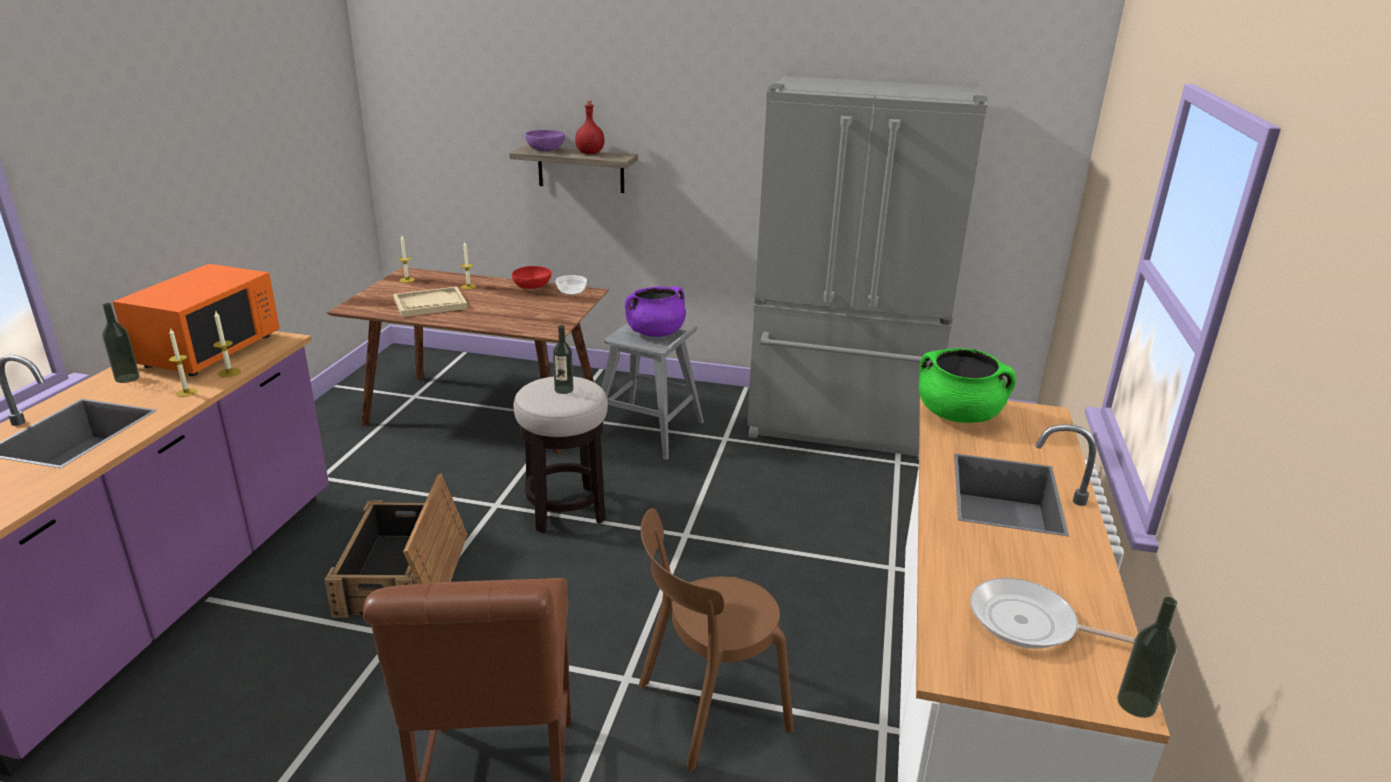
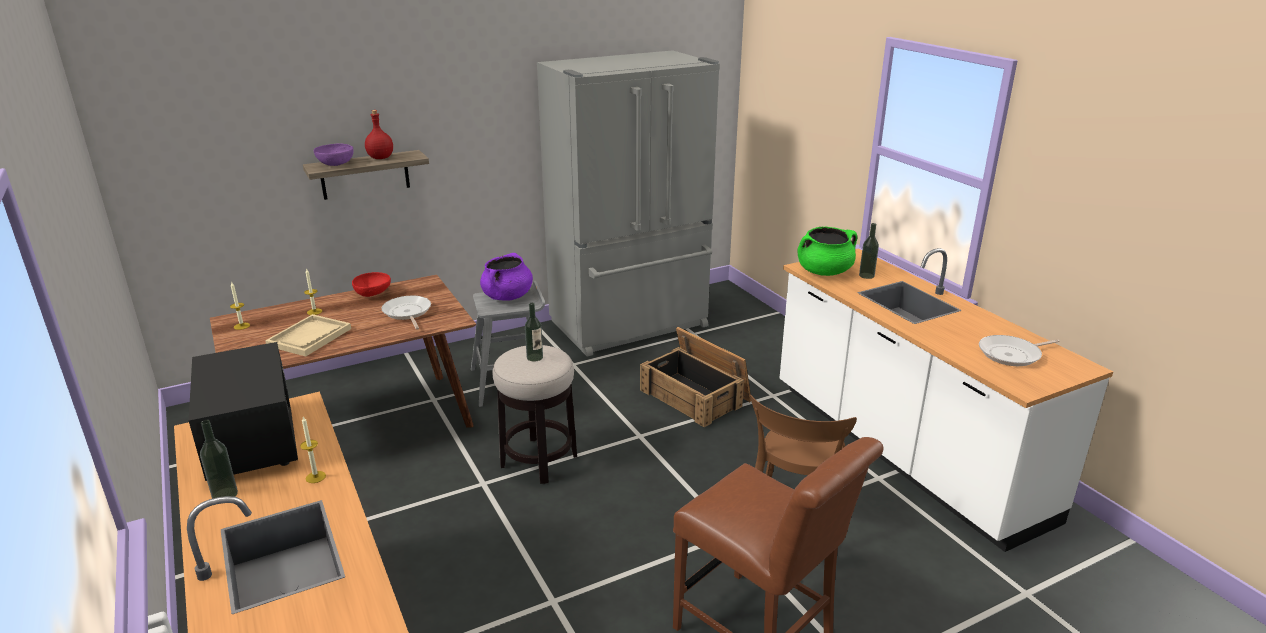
camera: 40 degrees left, 0 degrees up
orange microwave [113,264,280,376] -> black microwave [189,342,298,481]
candle [213,311,241,377] -> none
crate [325,473,468,618] -> crate moved to [640,327,751,427]
bowl [556,275,587,295] -> none
bottle [1117,597,1177,718] -> bottle moved to [859,223,879,279]
none -> frying pan [382,296,431,330]

